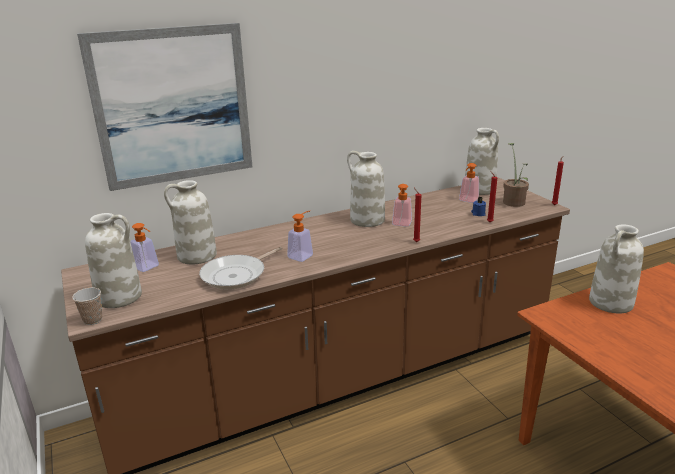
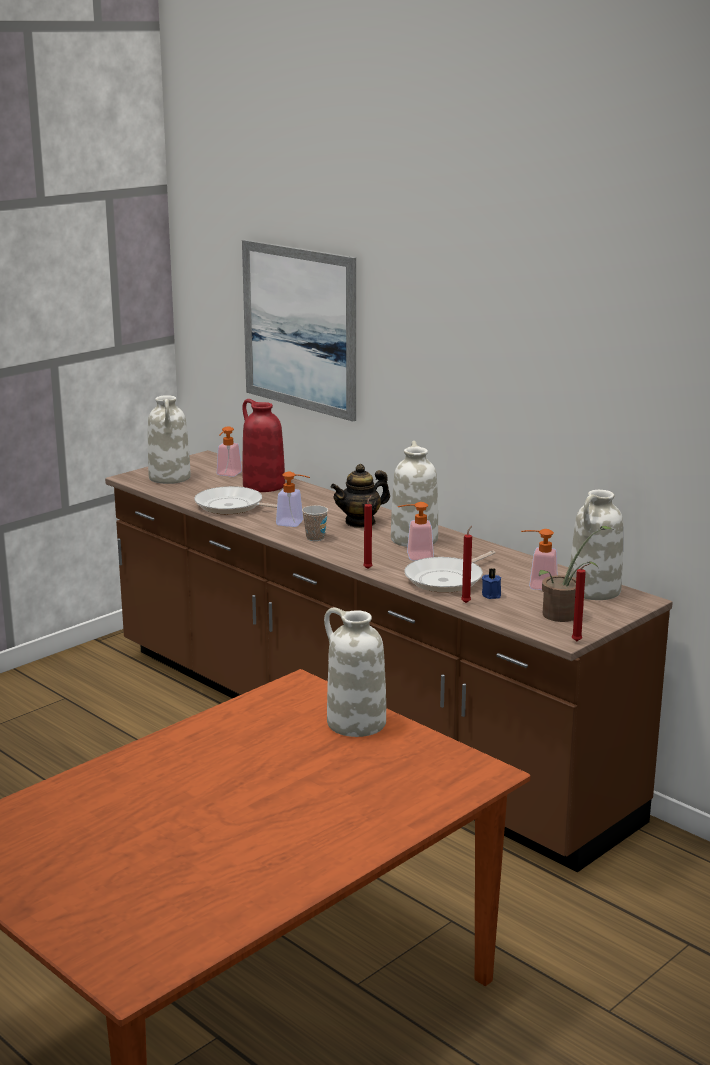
camera: 70 degrees right, 5 degrees down
cup [72,288,102,325] -> cup moved to [302,505,328,541]
white vase [164,180,217,265] -> red vase [242,399,285,492]
none -> teapot [330,464,390,528]
none -> frying pan [405,551,496,593]

